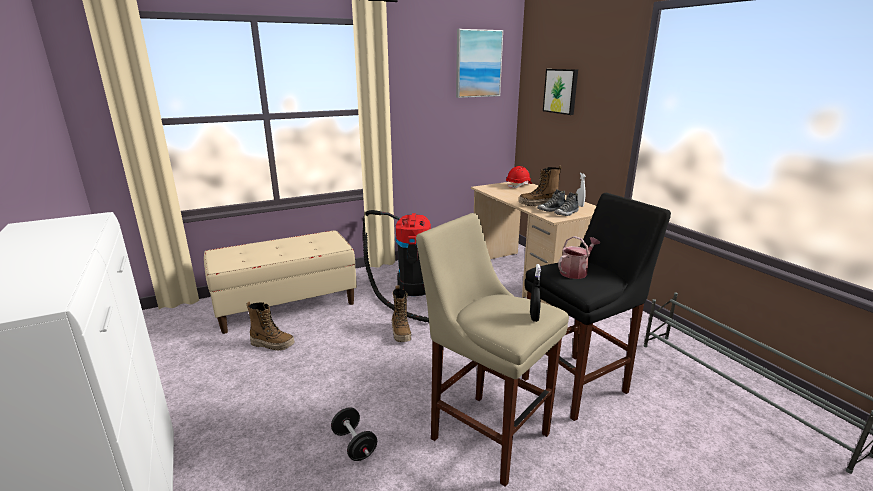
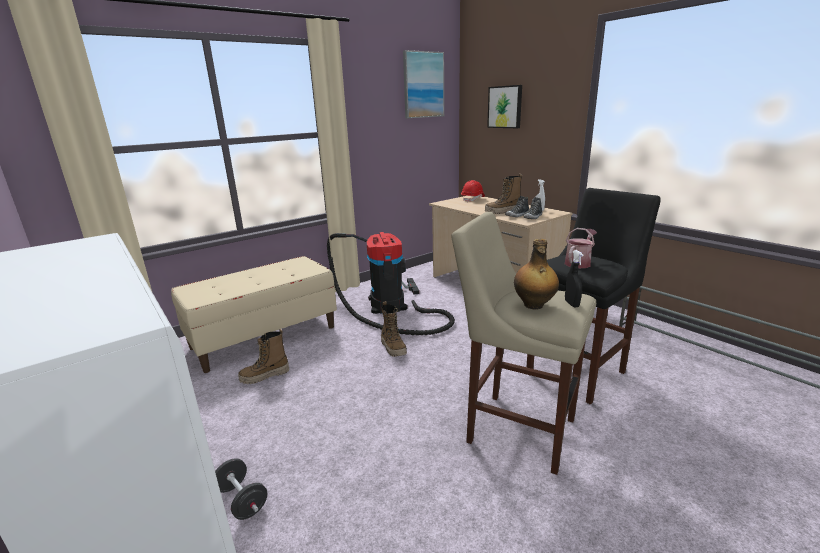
camera: 10 degrees left, 0 degrees up
boot [247,302,295,351] -> boot turned 150 degrees clockwise [238,329,289,384]
black dumbbell [331,407,377,461] -> black dumbbell moved to [215,458,267,520]
none -> bottle [514,239,559,310]

